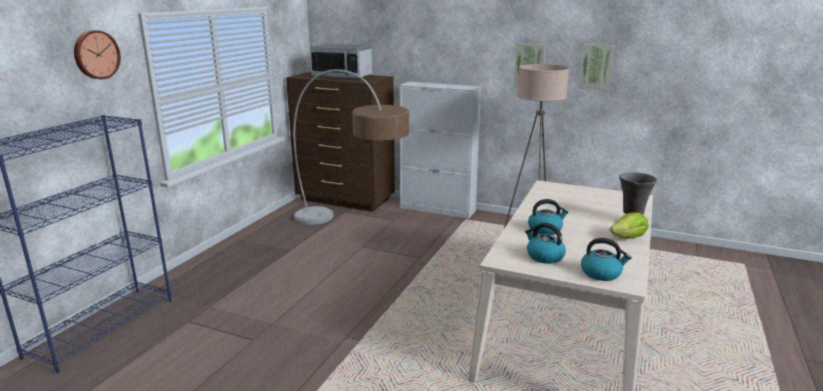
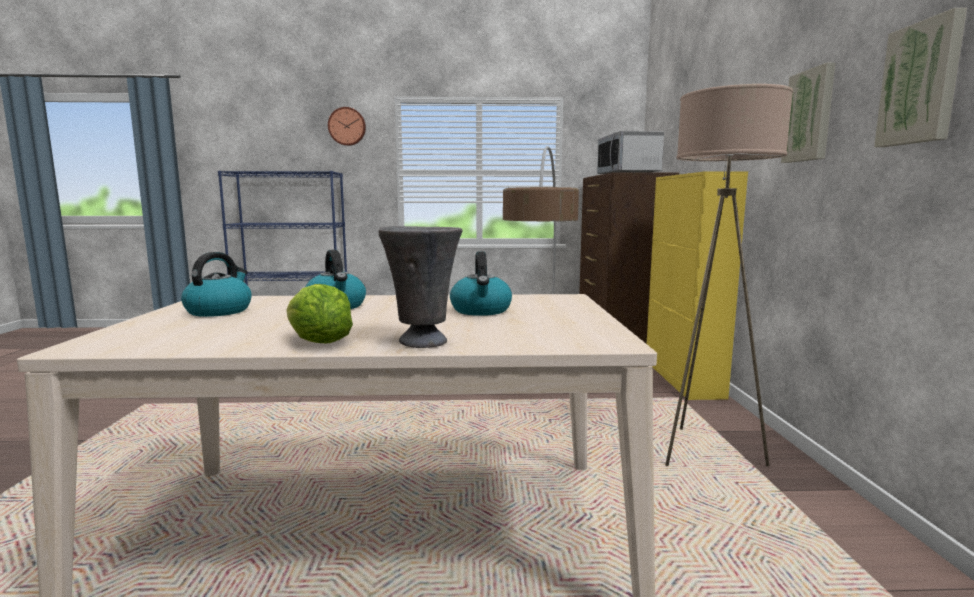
camera: 65 degrees right, 10 degrees down
white cabinet [400,81,481,219] -> yellow cabinet [647,171,748,400]
kettle [581,238,631,281] -> kettle moved to [450,252,512,316]

